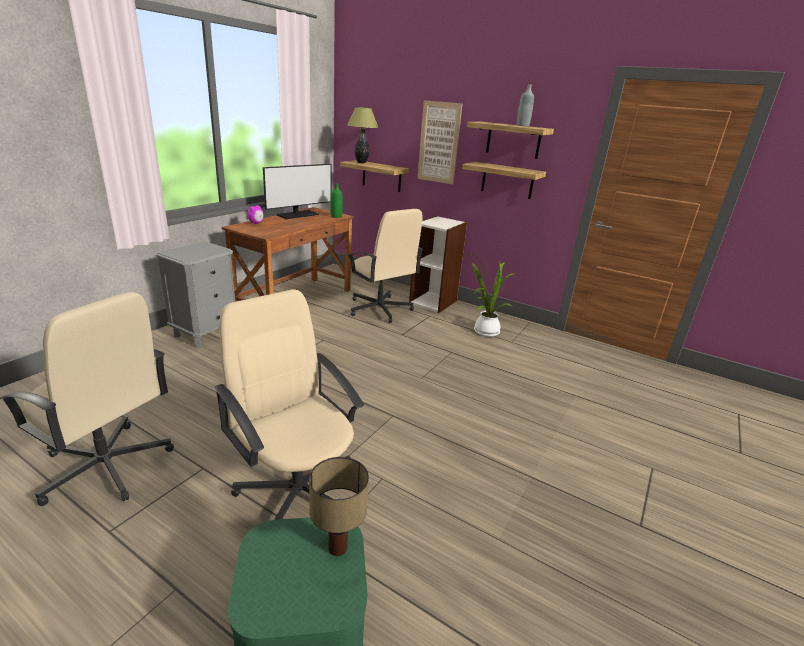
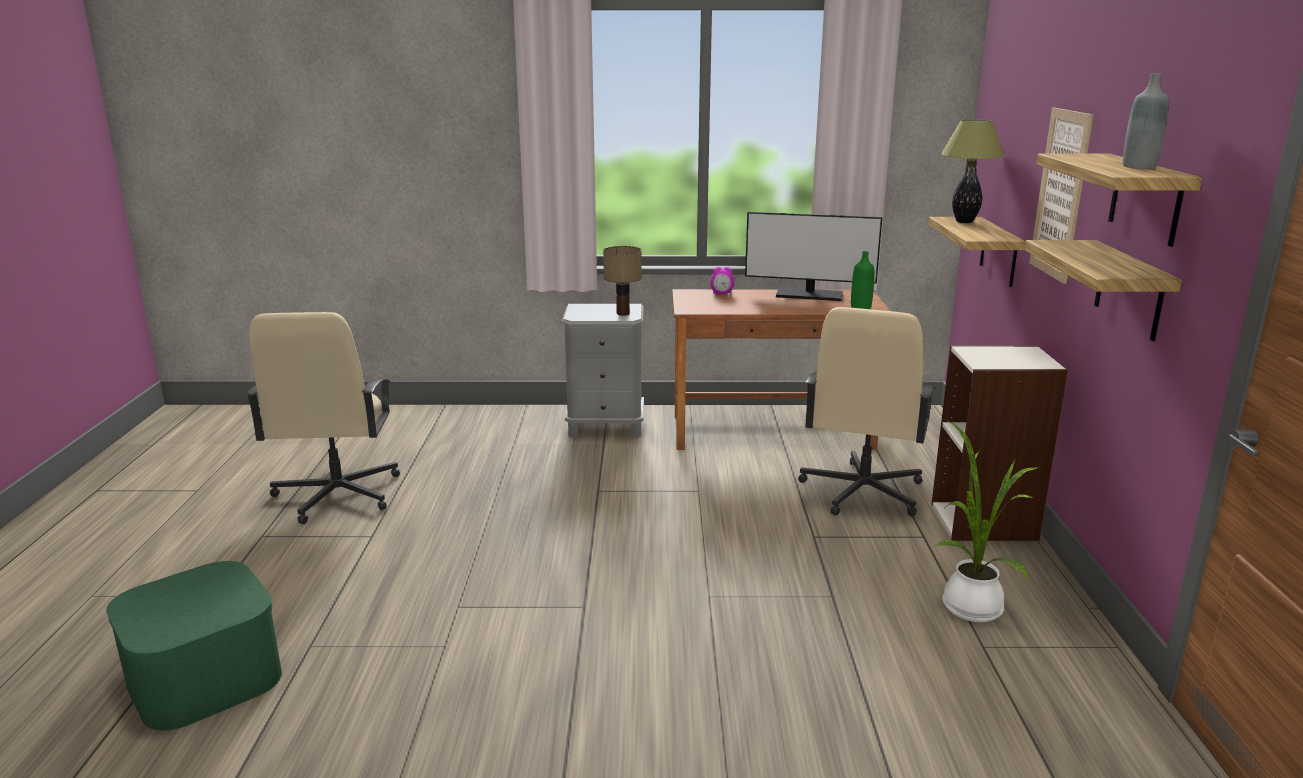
camera: 60 degrees right, 5 degrees down
beige office chair [214,289,364,520] -> none
table lamp [309,457,369,556] -> table lamp moved to [603,246,642,316]

